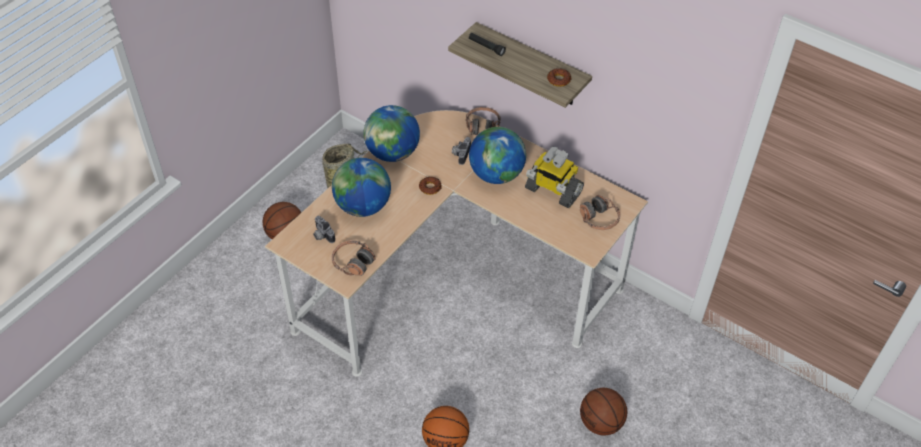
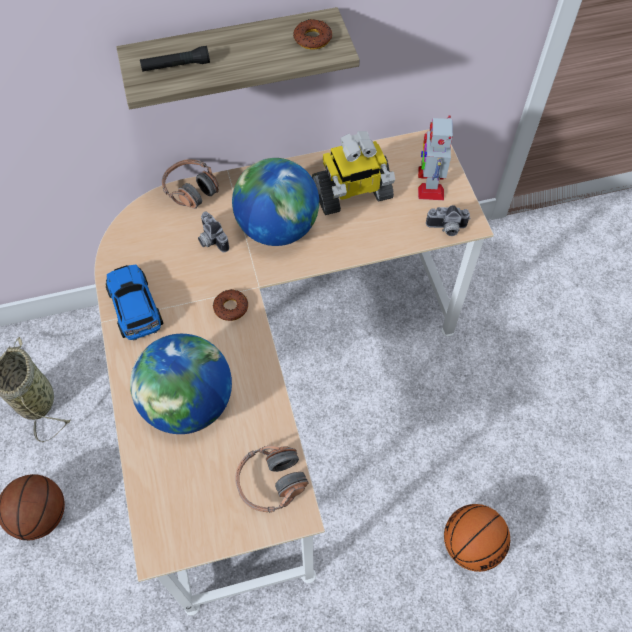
camera: 50 degrees left, 10 degrees up
camera [313,216,335,243] -> camera moved to [426,205,471,236]
globe [364,105,420,162] -> toy car [106,264,163,341]
headphones [580,195,620,230] -> toy robot [418,115,453,200]
basketball [580,388,627,435] -> none

